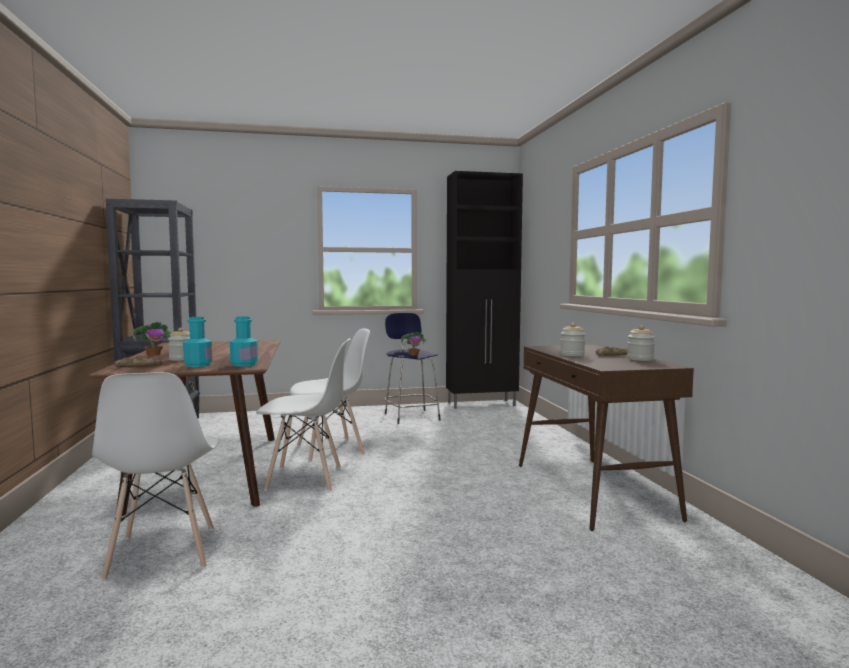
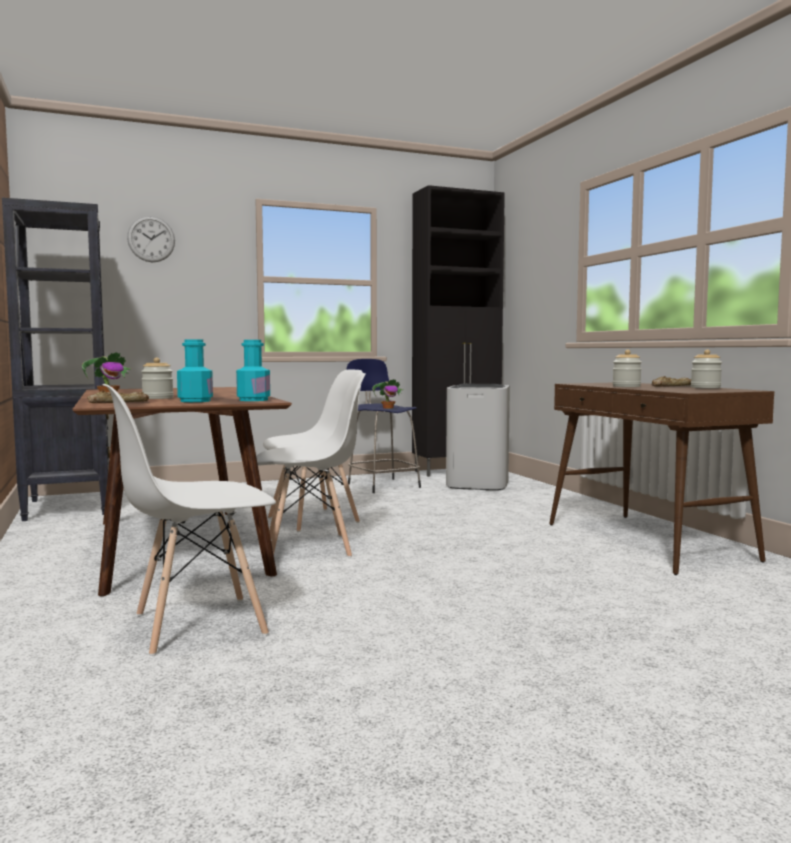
camera: 10 degrees left, 0 degrees up
white chair [92,372,219,581] -> white chair turned 90 degrees clockwise [103,384,276,656]
none -> wall clock [127,216,175,262]
none -> white trash can [446,383,510,490]

